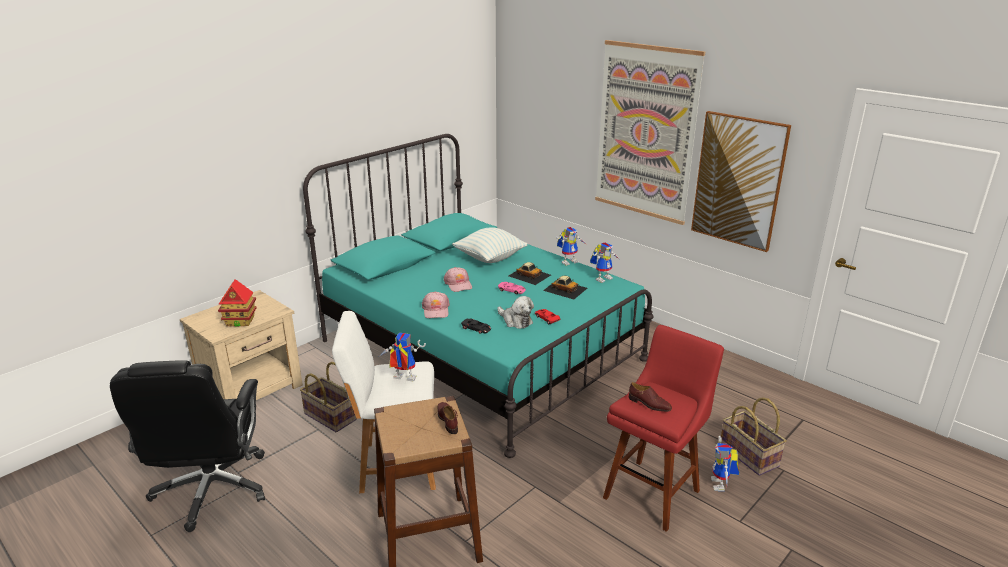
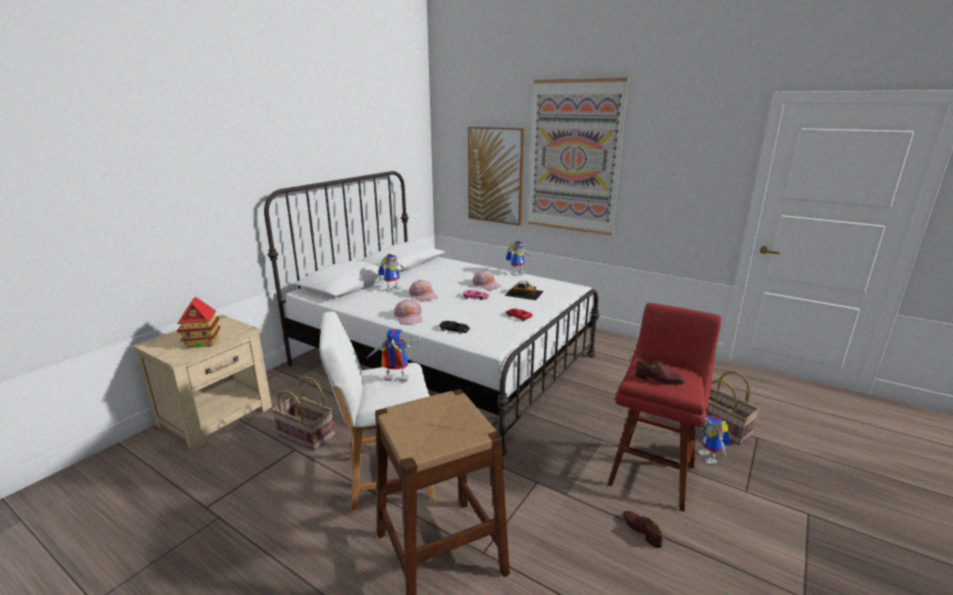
camera: 10 degrees left, 5 degrees down
black office chair [110,360,265,532] -> none
turquoise bed [303,134,654,458] -> white bed [264,171,600,456]
brown shoe [438,402,458,434] -> brown shoe moved to [623,511,663,548]
pillow [452,227,527,263] -> none
plush toy [497,296,534,329] -> none
toy car [508,262,551,285] -> pink cap [473,270,502,290]
toy robot [590,242,619,283] -> toy robot moved to [377,254,406,292]
picture [691,111,791,252] -> picture moved to [468,127,524,226]

